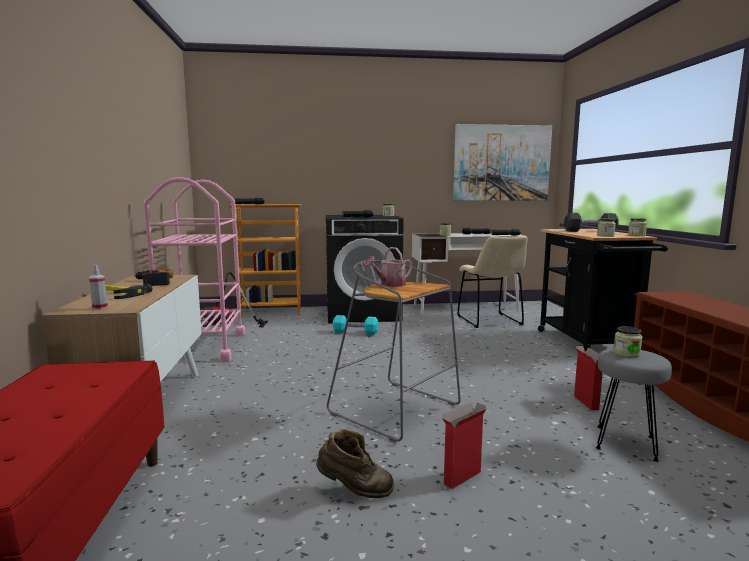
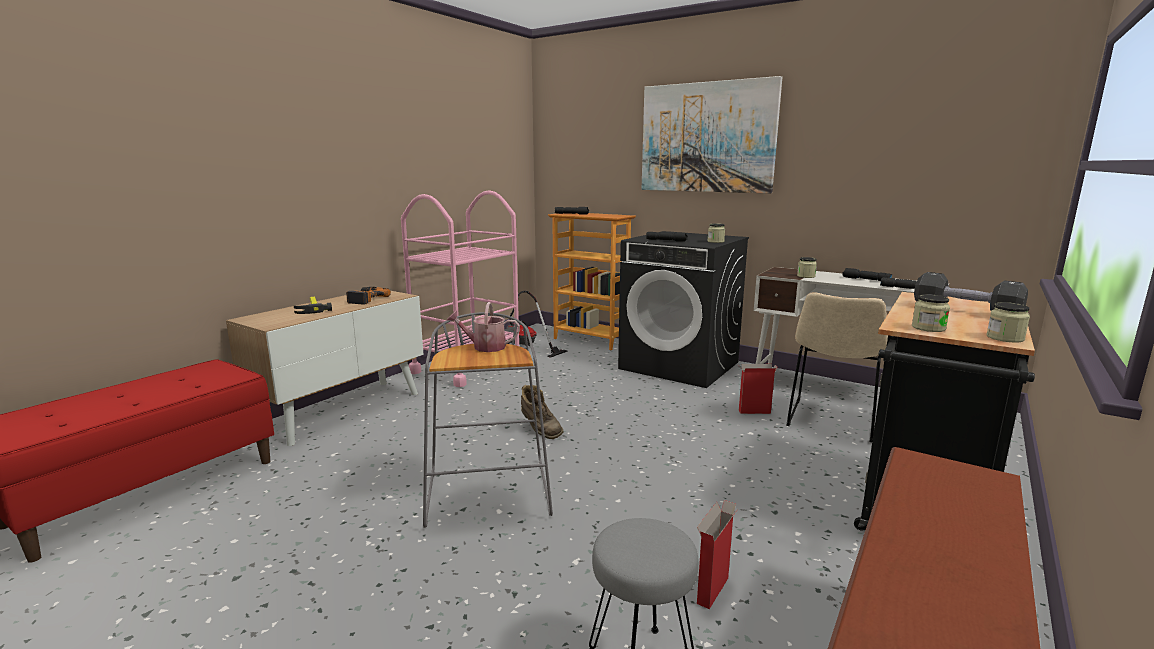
camera: 40 degrees right, 5 degrees up
spray bottle [89,265,108,310] -> none
brown boot [316,429,394,498] -> brown boot moved to [521,384,563,439]
turquoise dumbbell [333,315,378,335] -> none
cardboard box [442,402,487,489] -> cardboard box moved to [739,364,778,414]
picture [453,124,552,201] -> picture moved to [642,76,782,194]
jar [613,326,642,357] -> none

